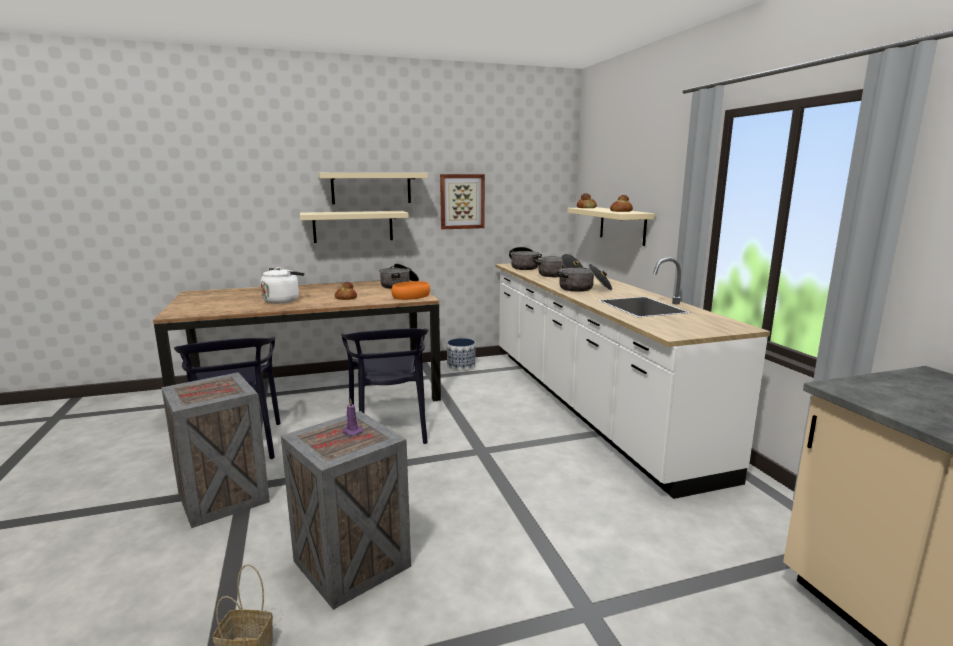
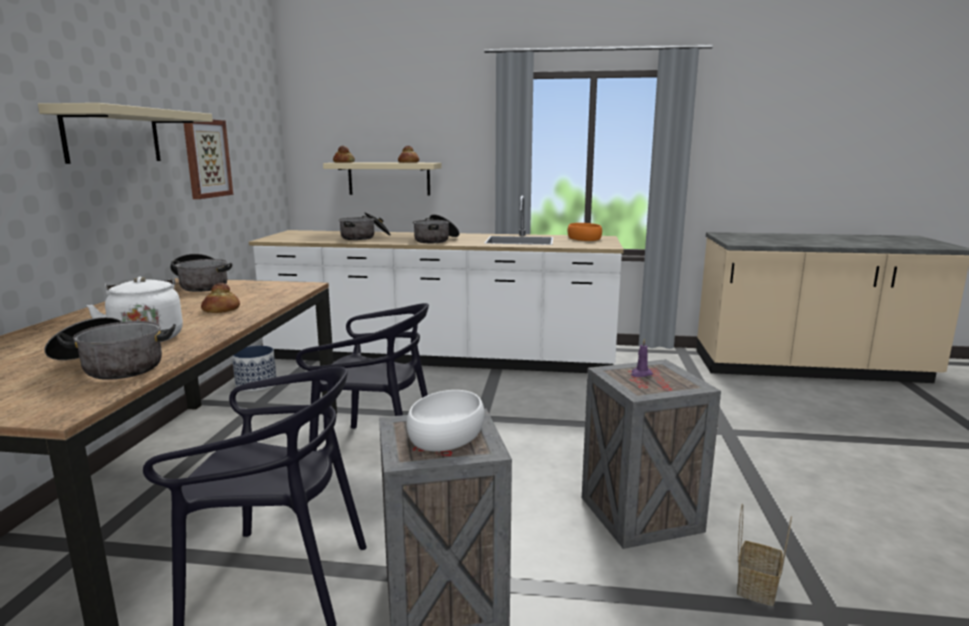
camera: 65 degrees left, 0 degrees up
beige shelf [300,211,409,243] -> none
orange bowl [391,281,430,300] -> orange bowl moved to [567,223,602,241]
cooking pot [509,247,542,270] -> cooking pot moved to [44,317,176,380]
none -> white bowl [407,390,484,452]

